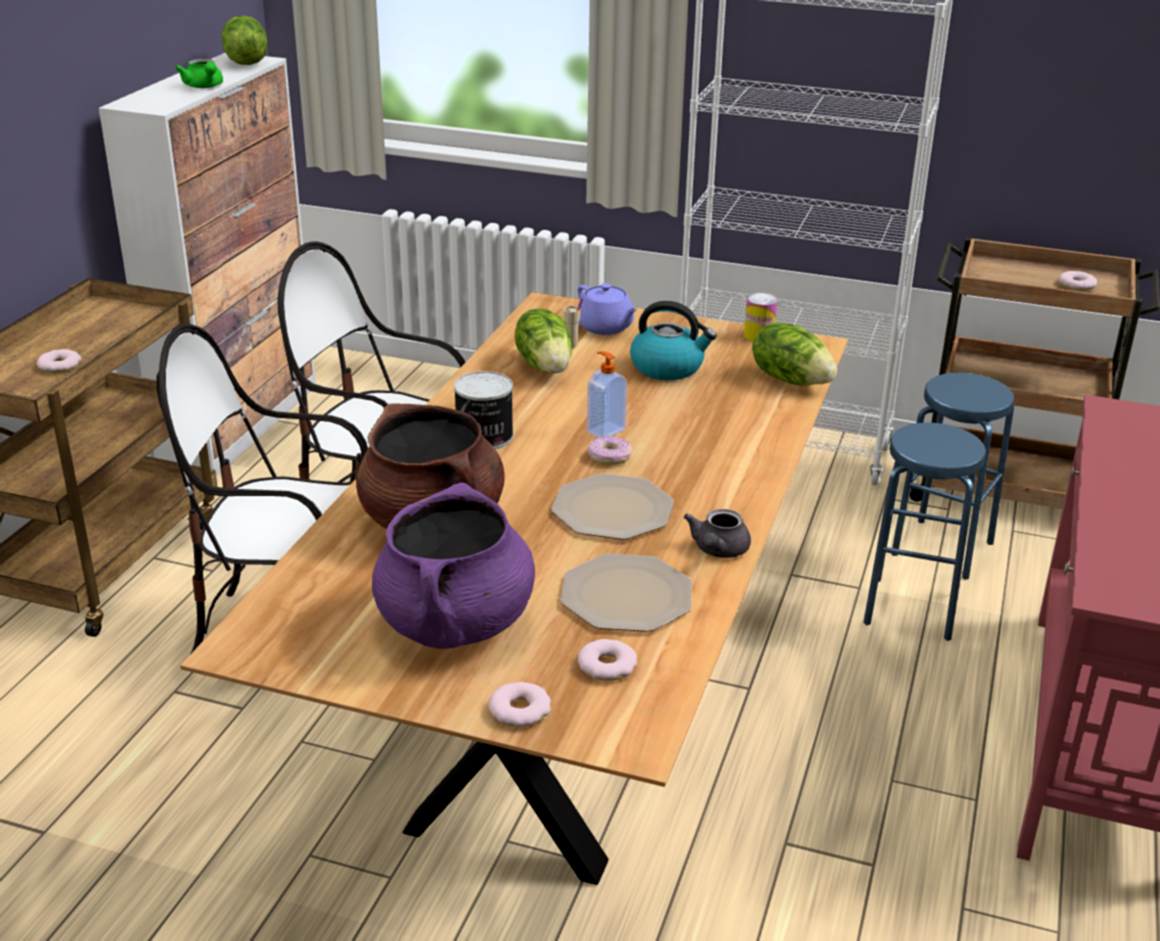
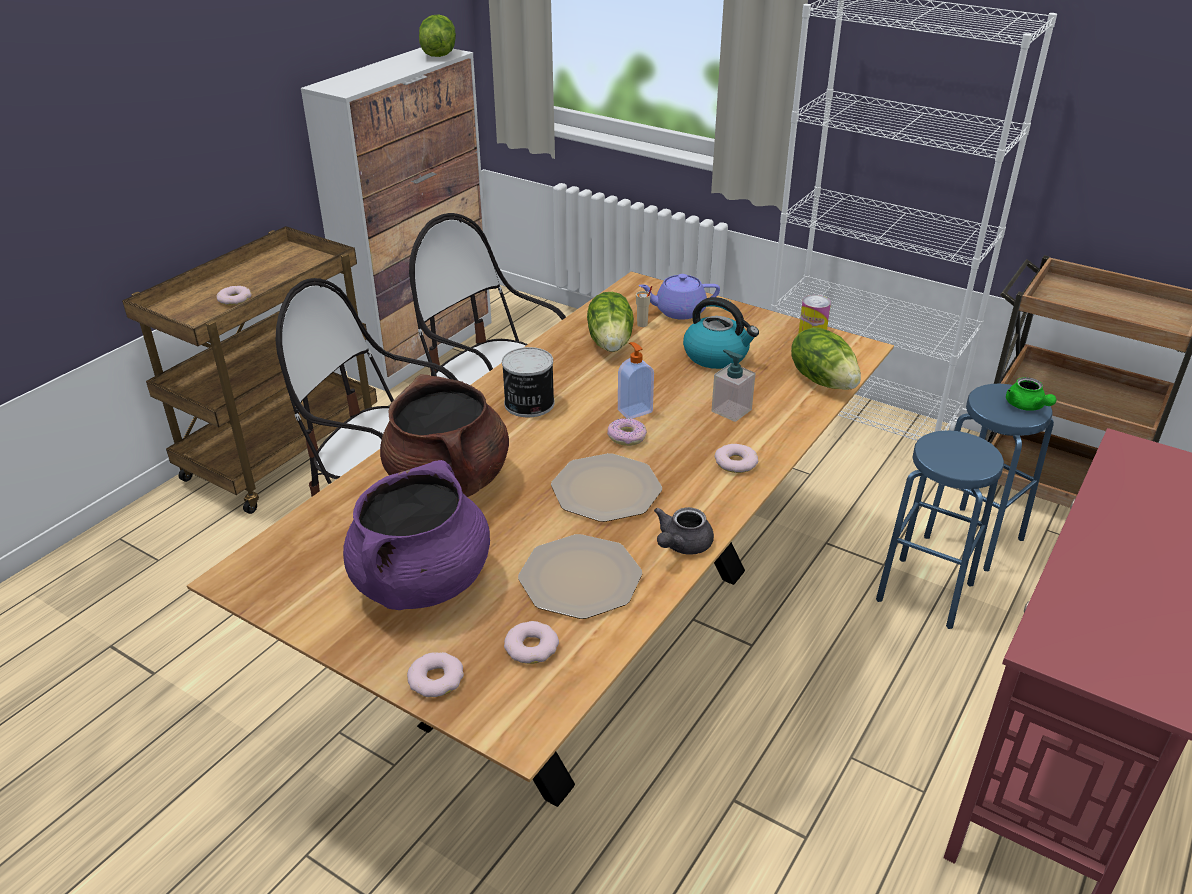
camera: 15 degrees right, 5 degrees up
green teapot [175,59,223,88] -> green teapot moved to [1006,377,1056,411]
purple teapot [577,283,637,335] -> purple teapot turned 105 degrees clockwise [638,274,720,320]
donut [1058,271,1097,291] -> donut moved to [715,444,758,473]
none -> soap dispenser [712,349,756,422]

